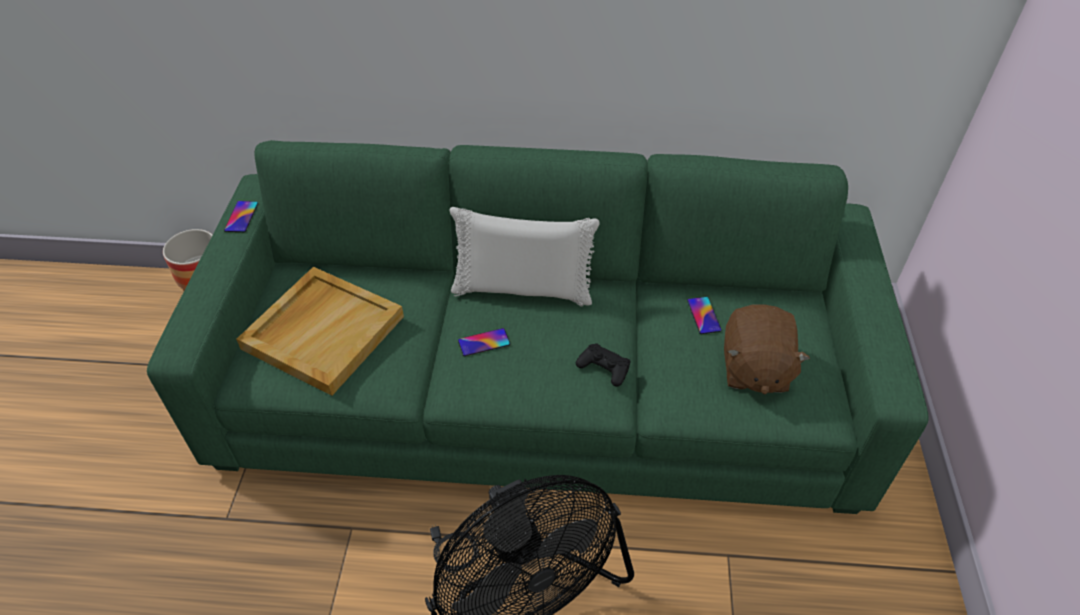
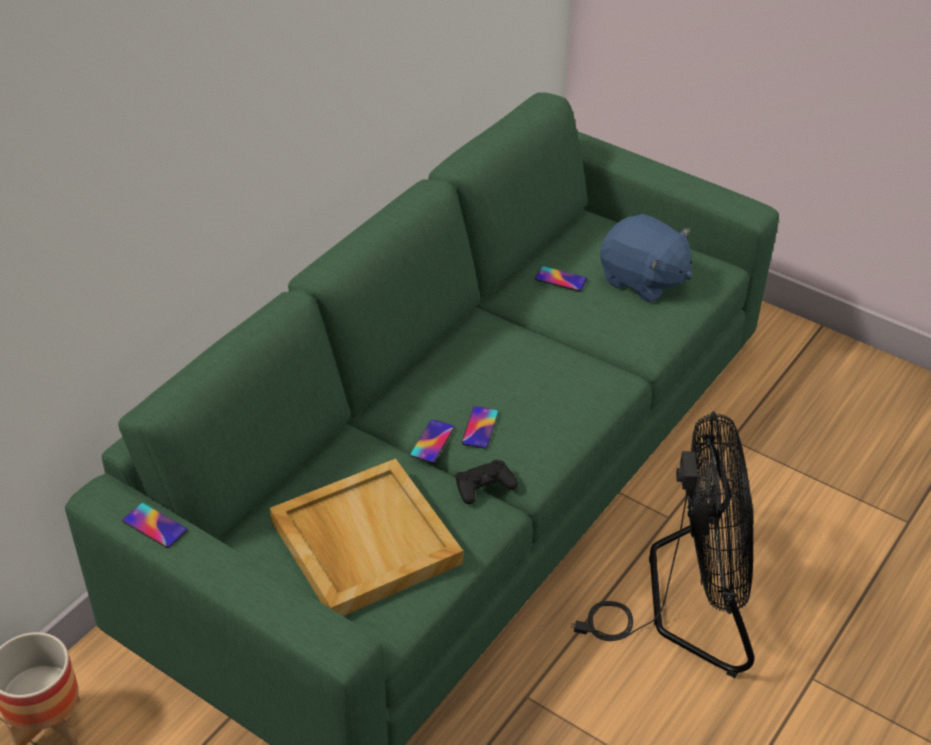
camera: 60 degrees left, 5 degrees down
white pillow [450,207,600,306] -> none
black game controller [576,343,631,387] -> black game controller moved to [455,460,518,504]
brown plush toy [724,304,810,395] -> blue plush toy [600,214,692,303]
none -> phone [410,419,455,463]

